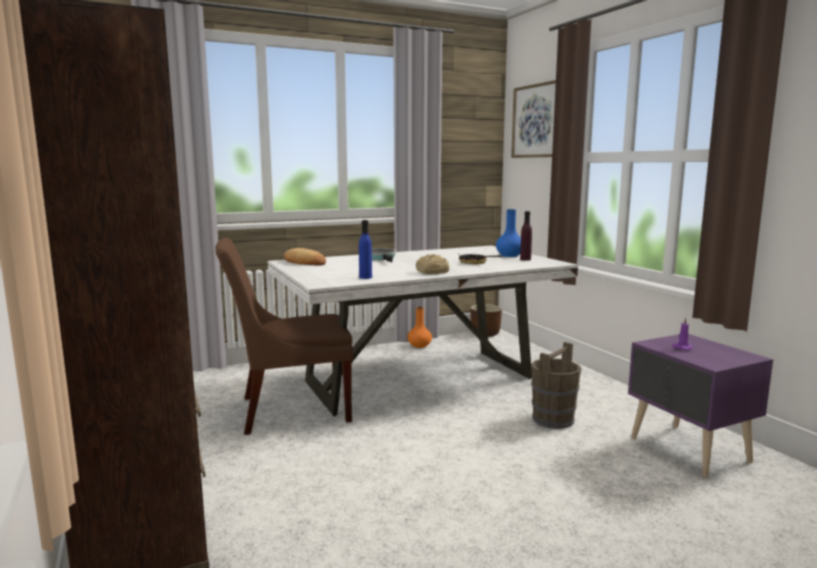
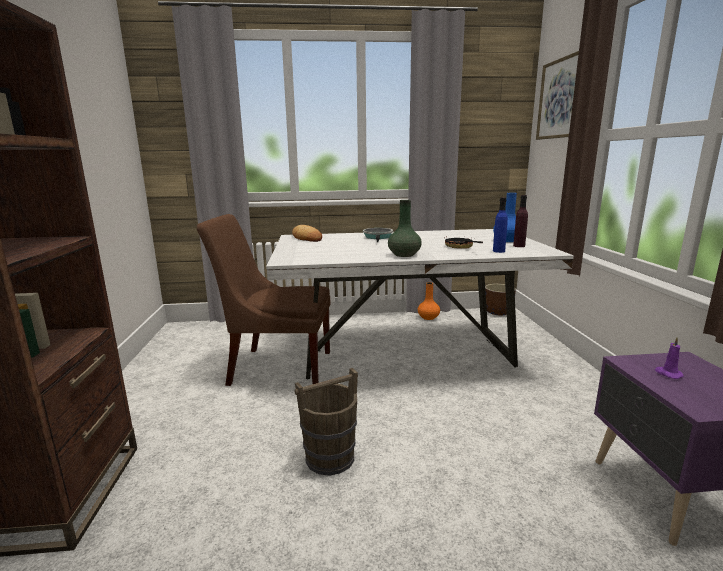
camera: 20 degrees right, 5 degrees up
blue bottle [359,220,372,279] -> blue bottle moved to [493,197,508,253]
bread [416,254,450,274] -> green vase [388,200,422,257]
brown bucket [531,342,581,429] -> brown bucket moved to [294,368,358,476]

